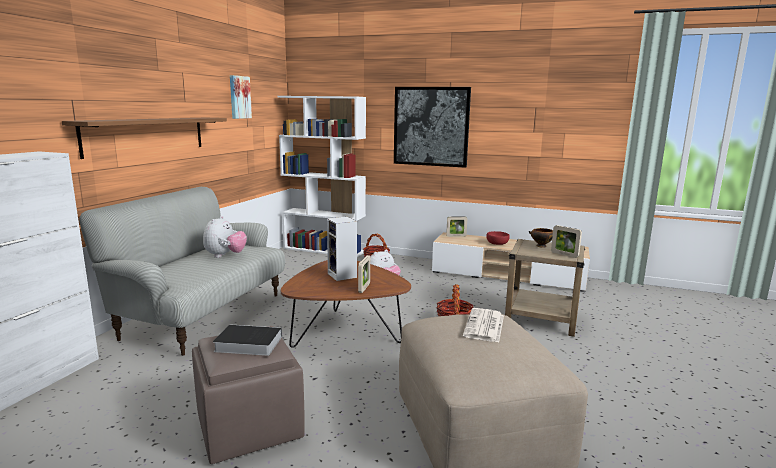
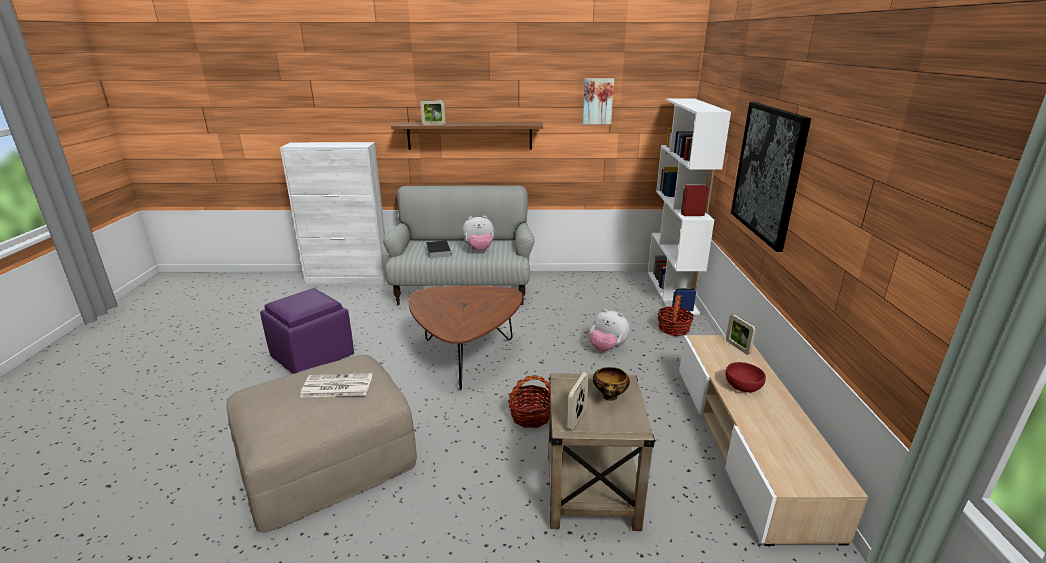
camera: 70 degrees right, 10 degrees up
brown ottoman [192,326,305,464] -> purple ottoman [260,288,354,374]
book [213,324,282,356] -> book moved to [426,240,452,258]
speaker [327,217,357,281] -> none
picture frame [358,255,370,293] -> picture frame moved to [420,100,446,125]

